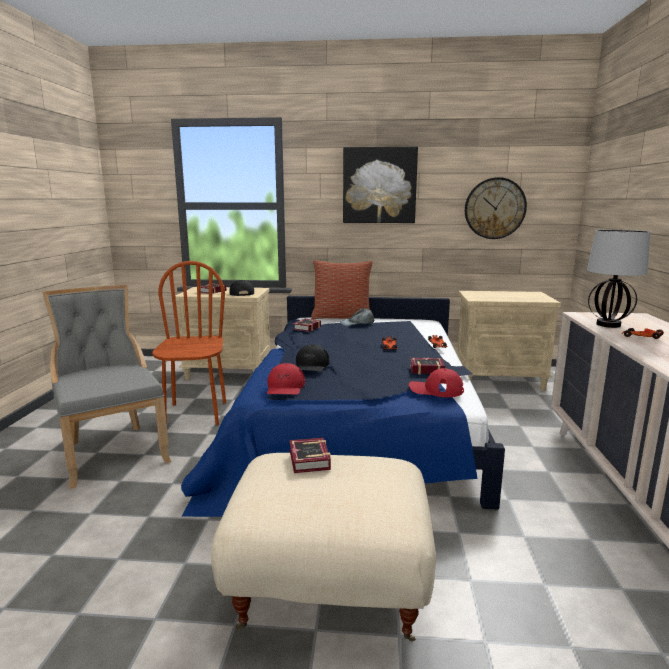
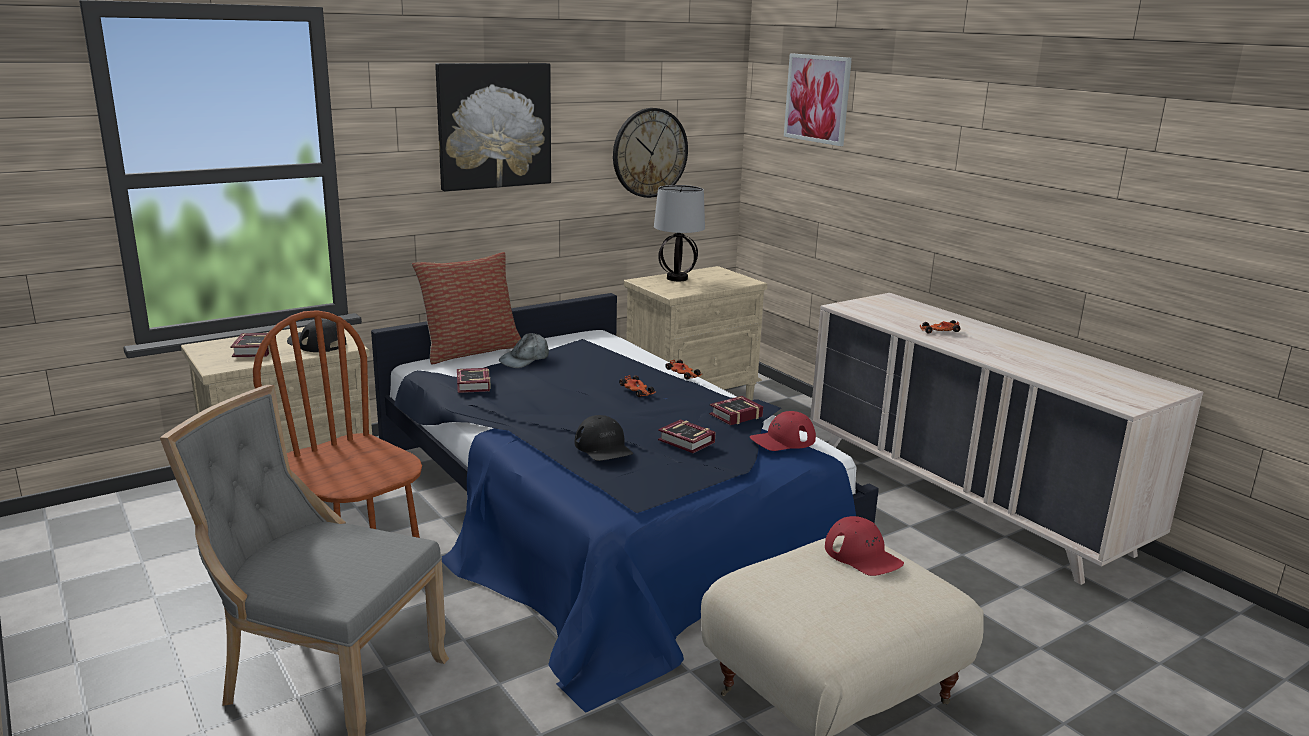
camera: 40 degrees left, 5 degrees up
red cap [267,363,305,395] -> red cap moved to [825,516,904,576]
book [289,438,331,473] -> book moved to [658,419,715,453]
table lamp [587,230,650,328] -> table lamp moved to [654,185,705,281]
none -> picture [784,53,852,146]

